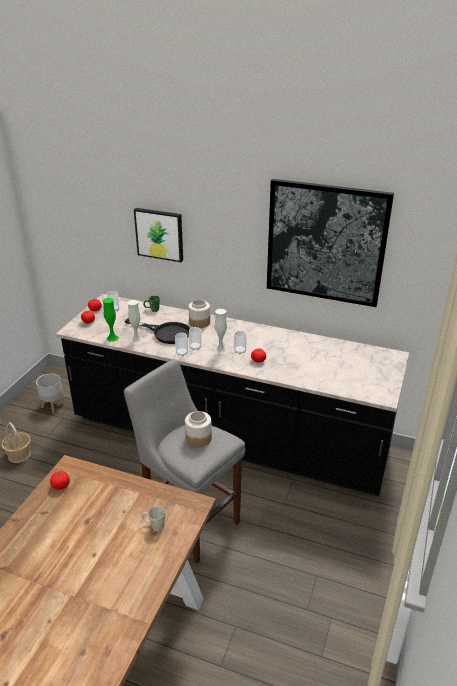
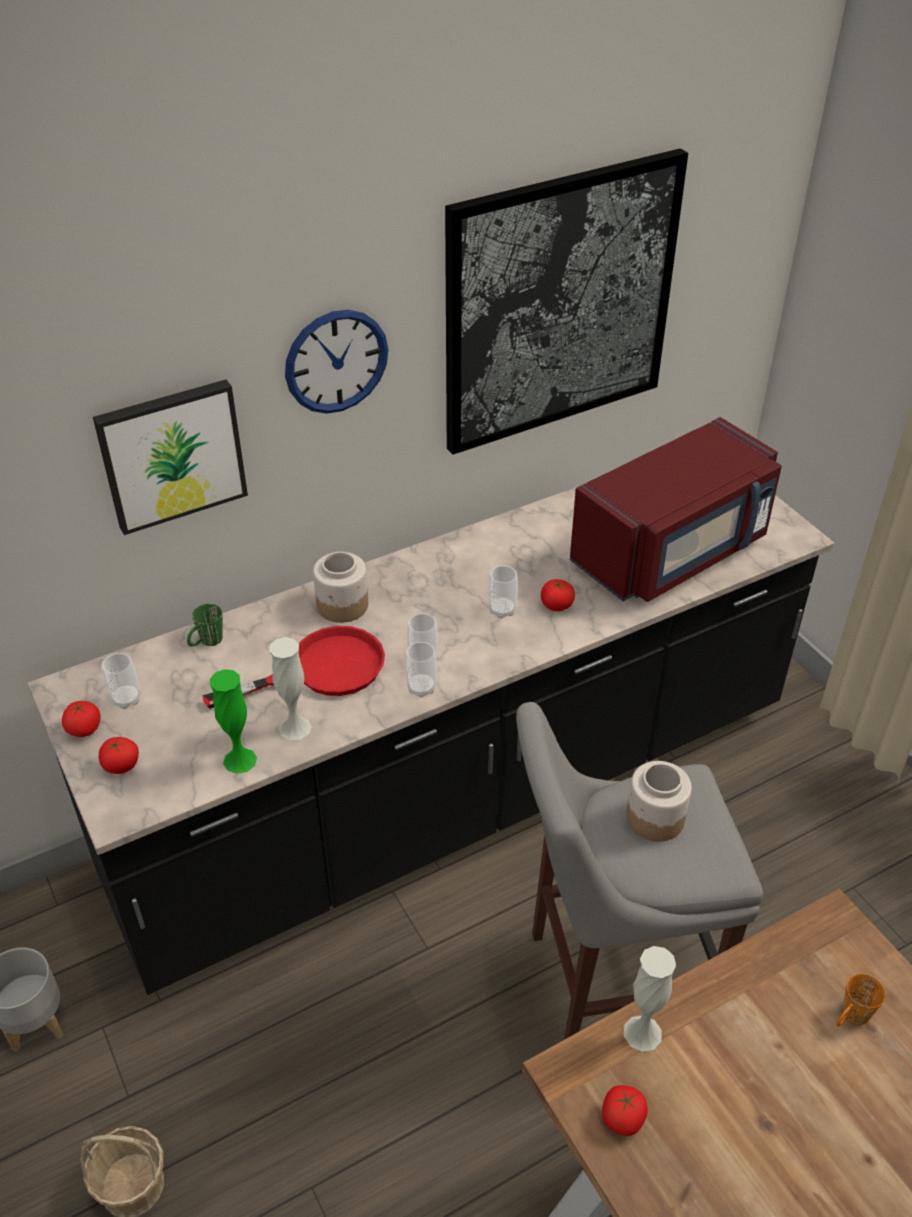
camera: 50 degrees left, 10 degrees up
black frying pan [125,319,190,344] -> red frying pan [202,626,385,709]
white mug [141,506,165,531] -> orange mug [836,974,885,1027]
white vase [215,309,227,354] -> white vase moved to [624,946,676,1052]
none -> wall clock [285,310,388,414]
none -> red microwave [570,417,782,602]

